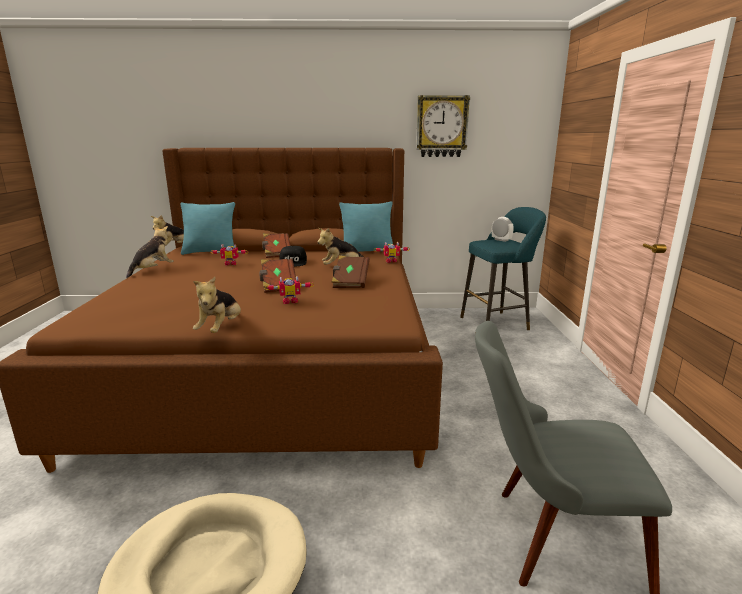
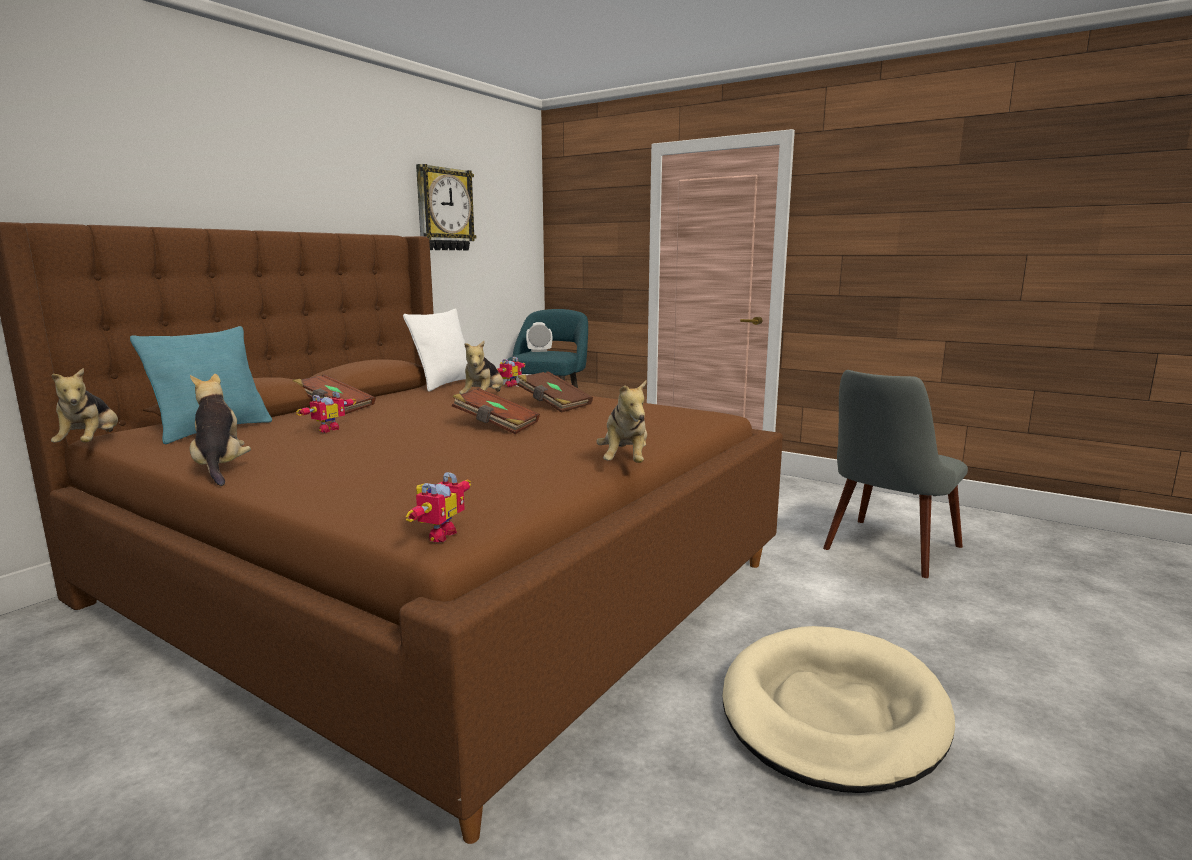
camera: 55 degrees left, 5 degrees down
plush toy [193,277,241,333] -> plush toy turned 45 degrees clockwise [596,380,647,463]
toy robot [264,276,314,304] -> toy robot moved to [406,472,471,542]
black cap [280,246,307,267] -> none
turquoise pillow [339,201,393,252] -> white pillow [403,309,468,392]

